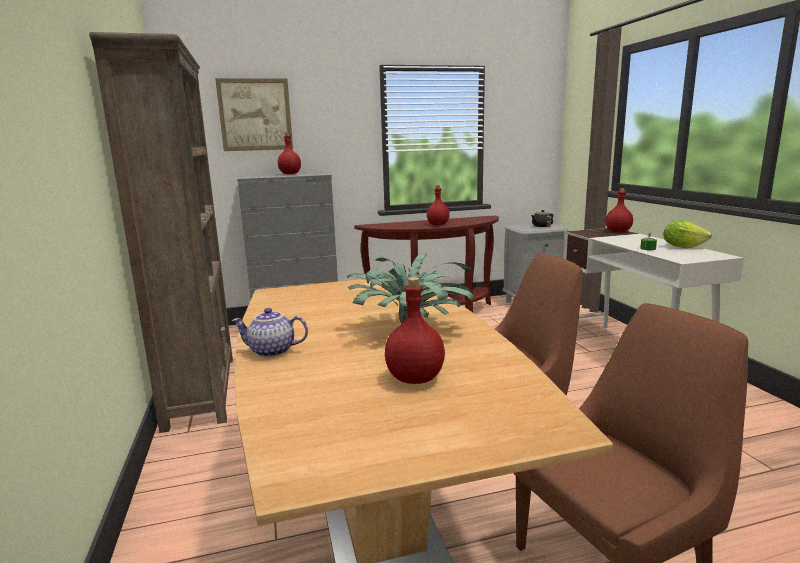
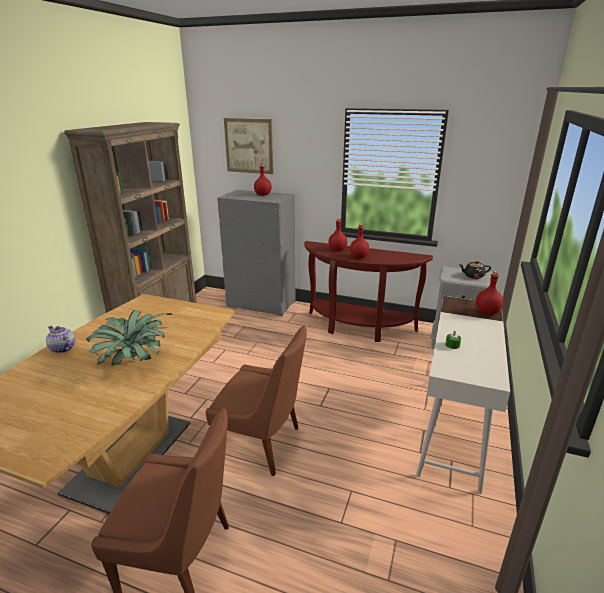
camera: 35 degrees right, 10 degrees up
red bottle [385,277,445,384] -> red bottle moved to [328,218,347,251]
lettuce [663,220,712,248] -> none

